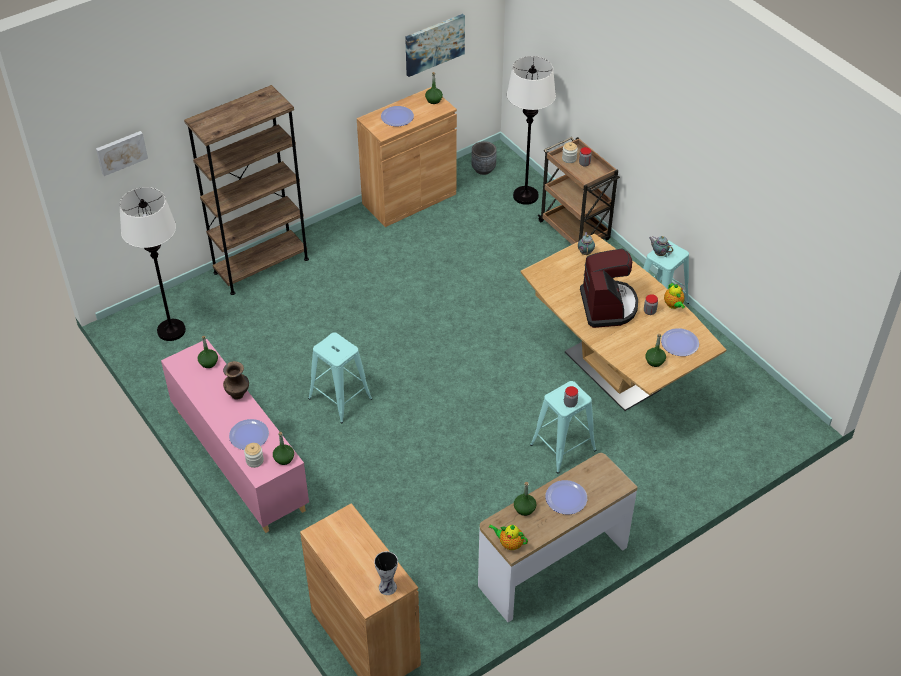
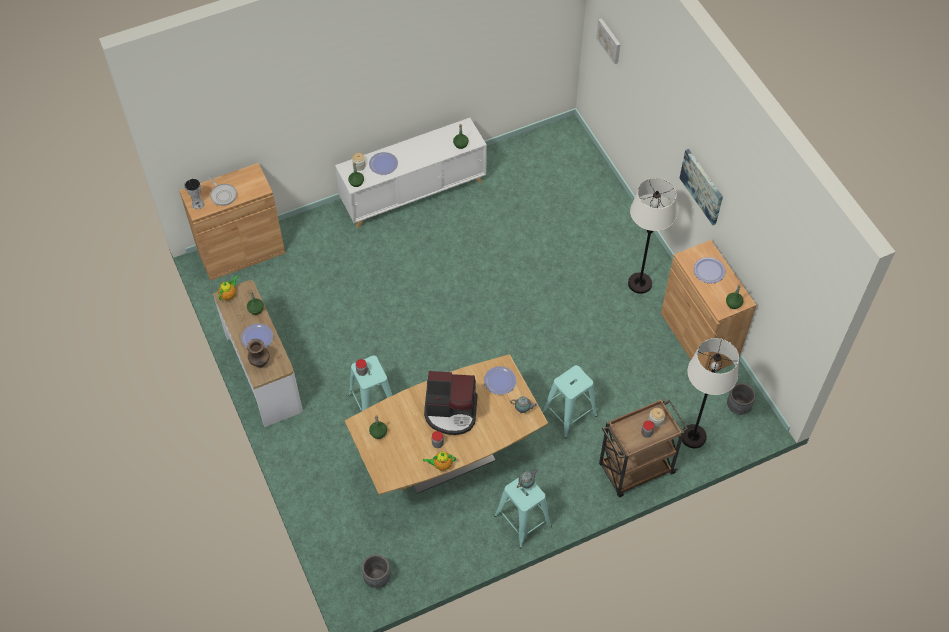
camera: 100 degrees right, 10 degrees up
white floor lamp [119,187,186,341] -> white floor lamp moved to [628,178,677,294]
pink cabinet [161,339,309,533] -> white cabinet [335,118,487,228]
brown bookcase [184,85,309,295] -> none
brown vase [223,361,249,400] -> brown vase moved to [247,339,270,368]
turquoise stool [308,332,372,423] -> turquoise stool moved to [542,365,598,438]
picture [405,14,465,77] -> picture moved to [680,149,723,225]
plate [661,328,699,356] -> plate moved to [484,366,517,395]
none -> frying pan [208,176,237,206]
none -> grey planter [362,554,391,588]

